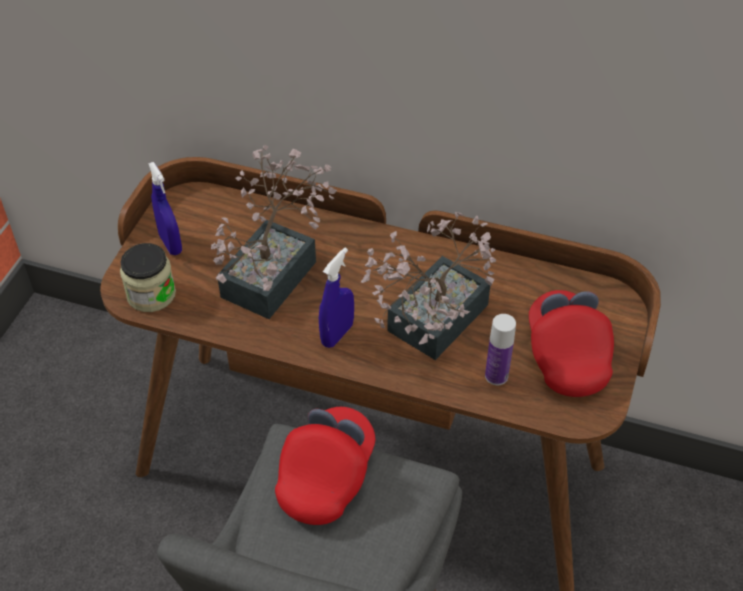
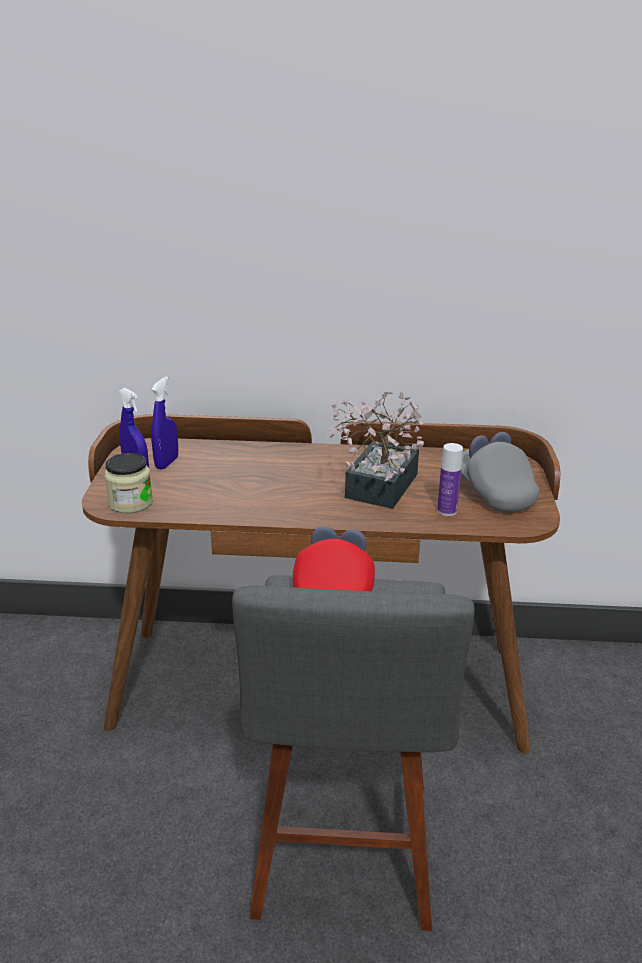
camera: 15 degrees left, 20 degrees down
potted plant [211,145,337,319] -> none
blue spray bottle [319,248,354,348] -> blue spray bottle moved to [151,377,178,470]
red cap [529,290,614,397] -> grey cap [461,432,539,513]

